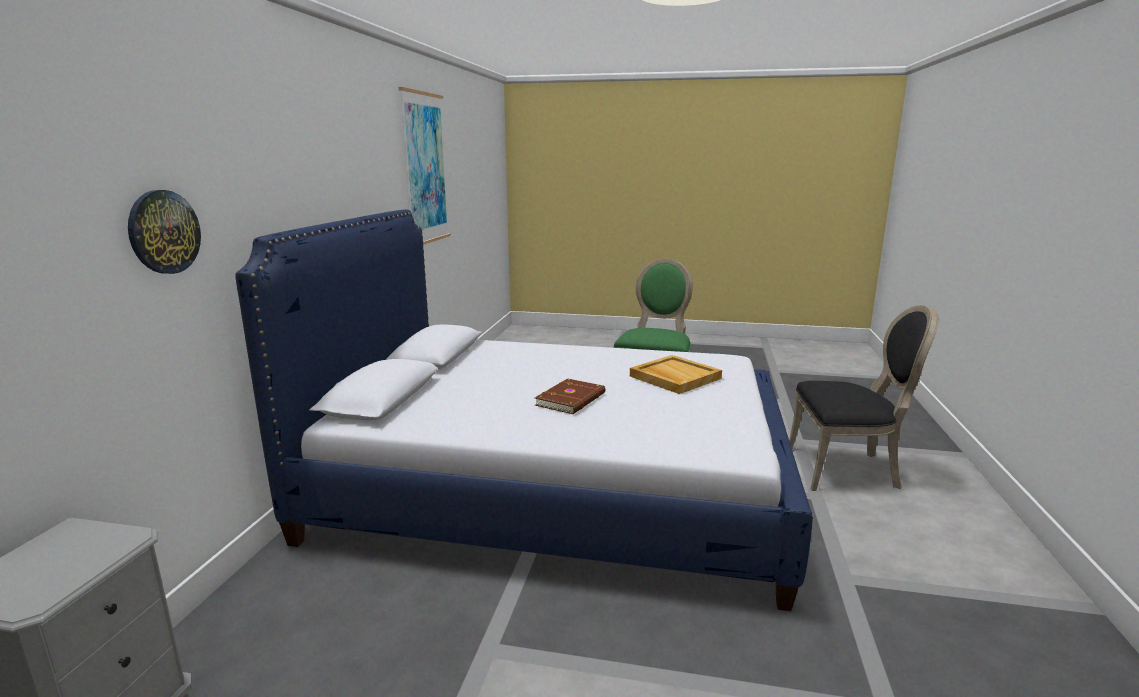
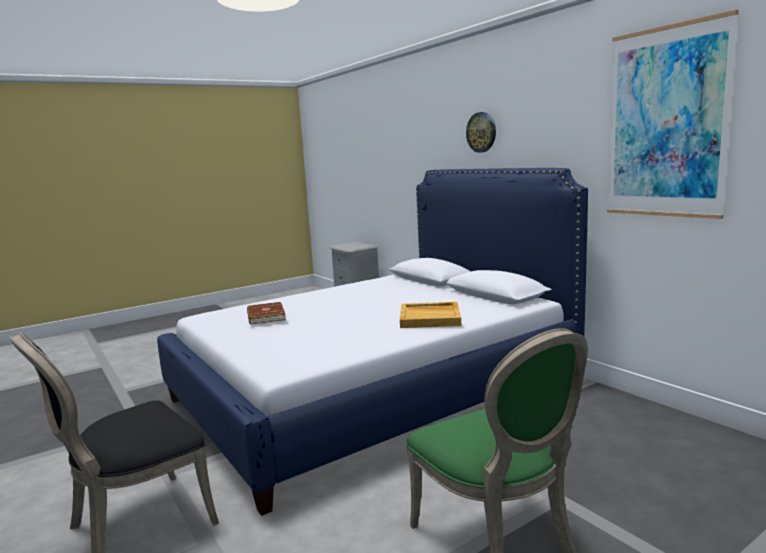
camera: 135 degrees right, 5 degrees down
wall clock [128,190,201,274] -> wall clock moved to [466,112,496,153]
brown book [535,378,605,414] -> brown book moved to [247,302,286,324]
beige tray [630,355,722,394] -> beige tray moved to [400,302,461,328]

